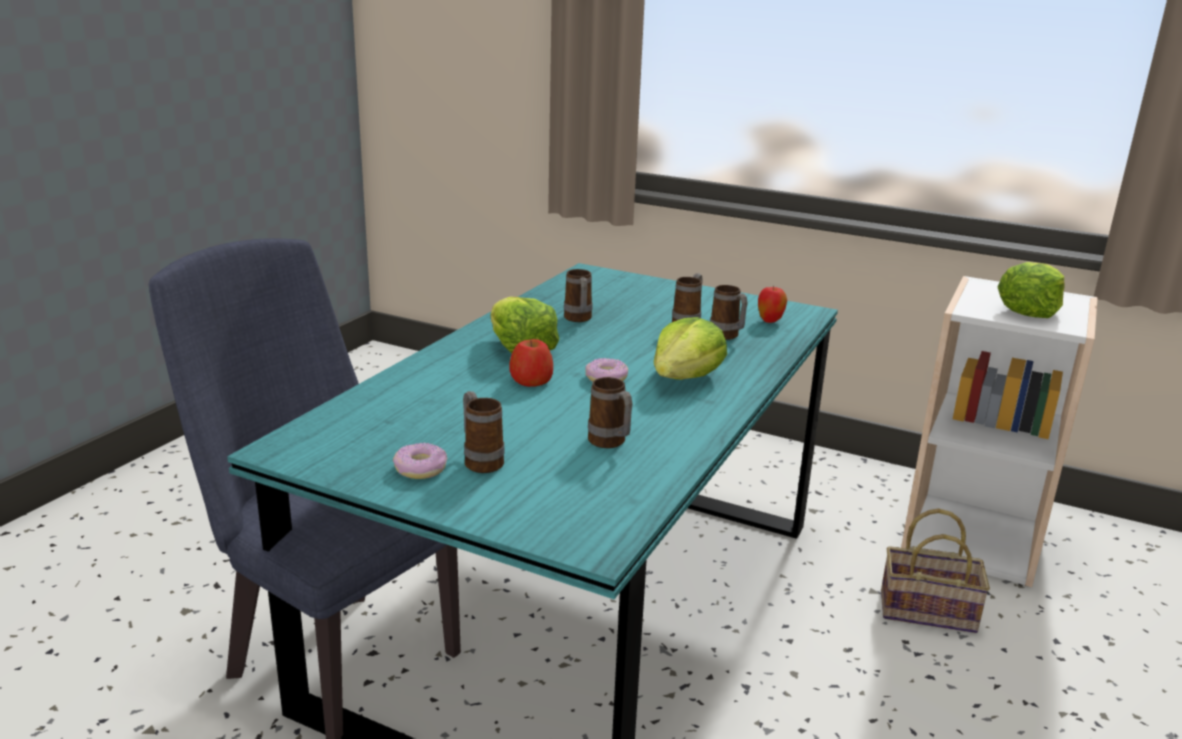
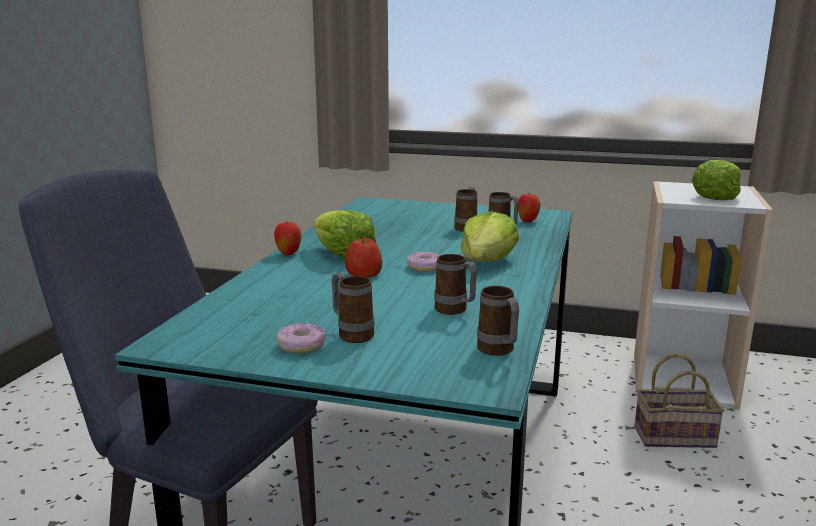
camera: 10 degrees left, 5 degrees down
mug [564,269,592,322] -> mug moved to [477,286,519,356]
none -> apple [274,222,301,256]

